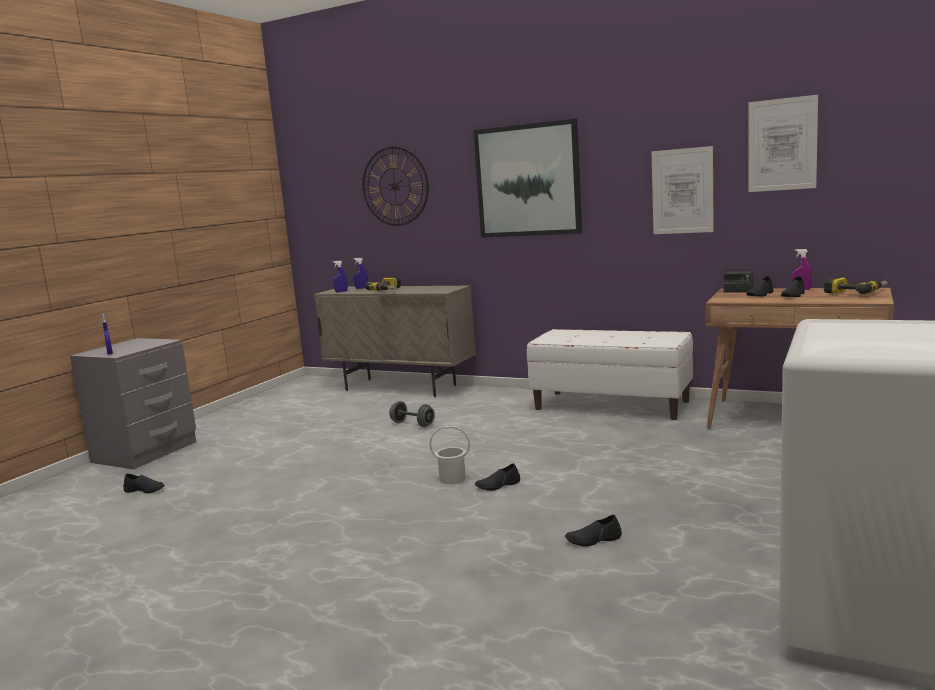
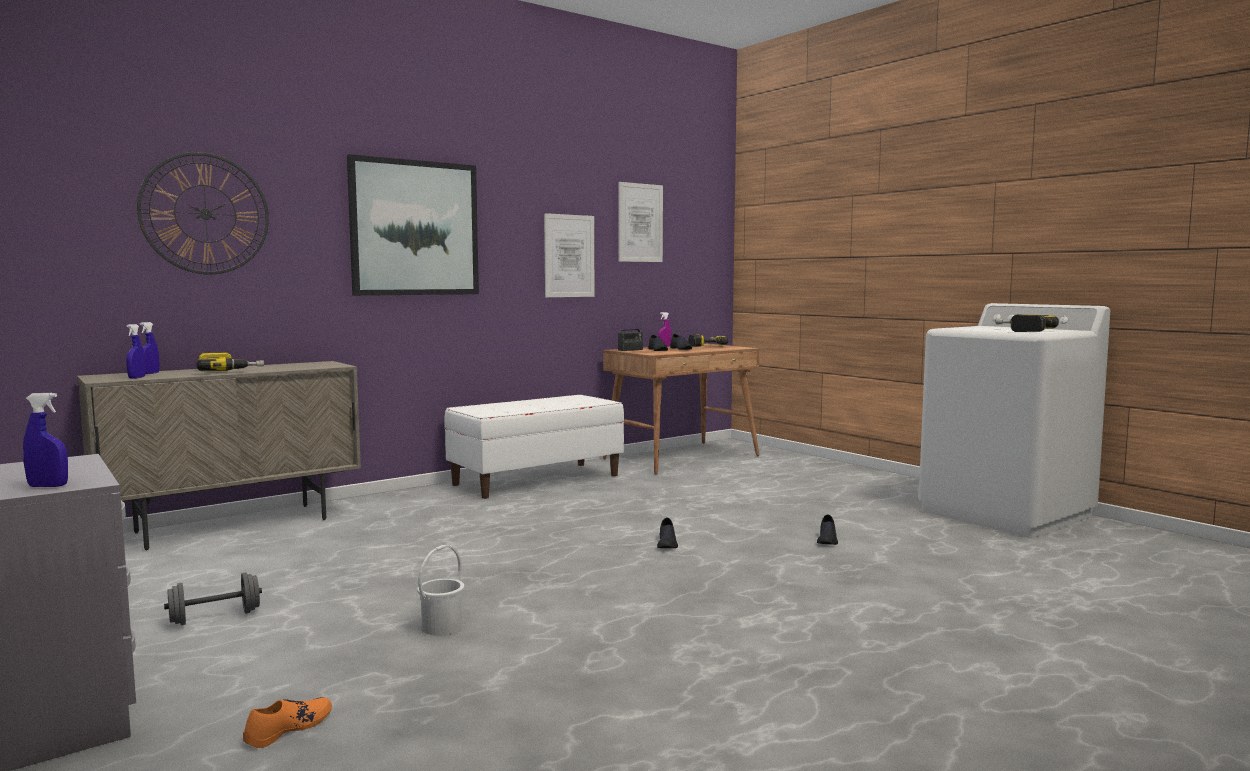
camera: 65 degrees left, 5 degrees down
black shoe [123,474,165,494] -> orange shoe [243,697,332,748]
grey dumbbell [389,401,435,427] -> grey dumbbell moved to [164,573,262,625]
white bucket [430,426,470,484] -> white bucket moved to [417,545,464,636]
none -> power drill [996,314,1059,332]

